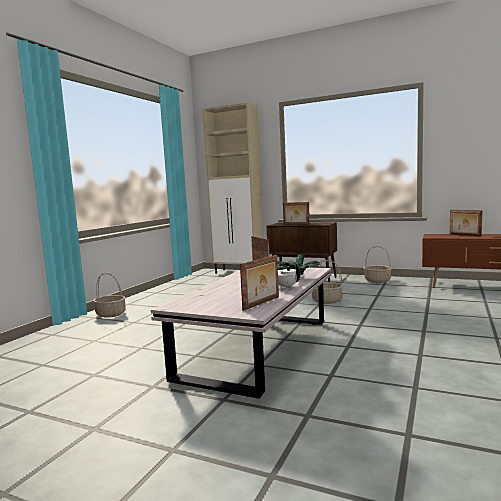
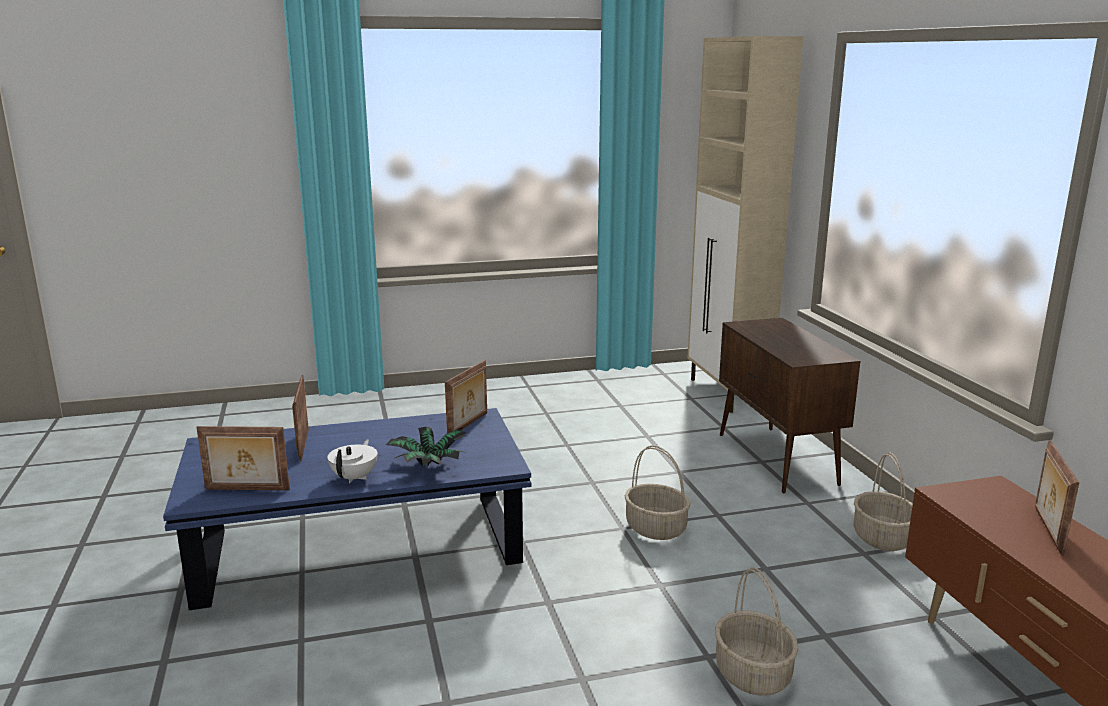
camera: 50 degrees right, 10 degrees up
basket [93,272,126,318] -> basket moved to [715,567,799,696]
white coffee table [151,266,331,399] -> blue coffee table [163,408,531,610]
picture frame [283,202,310,225] -> picture frame moved to [292,375,309,461]

